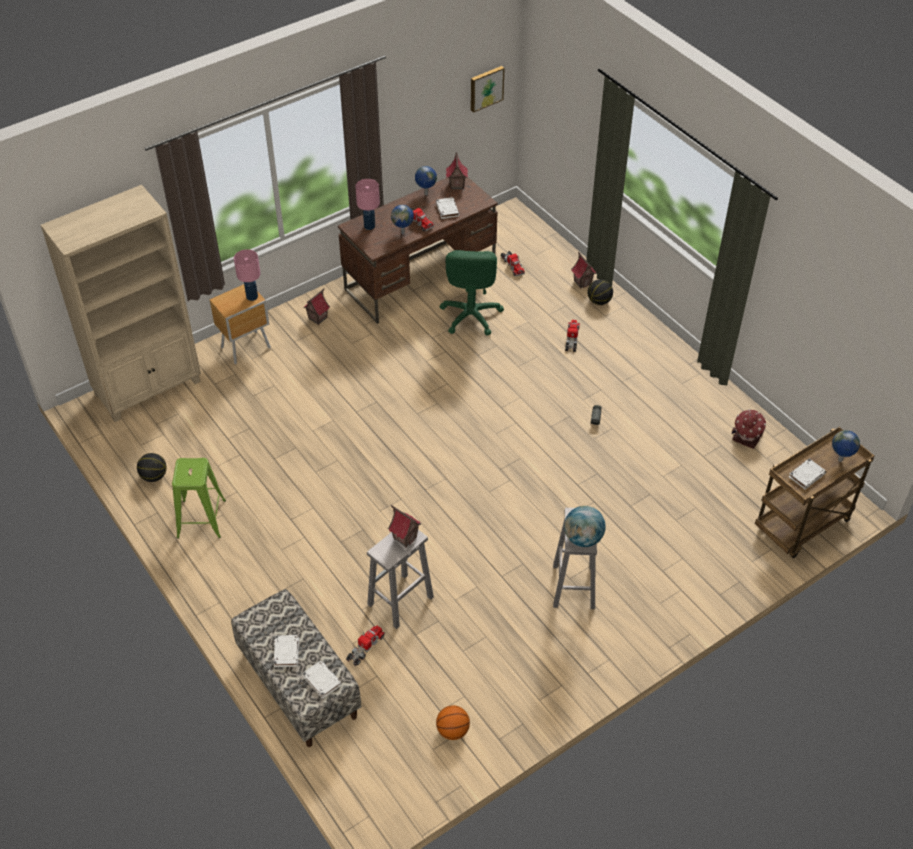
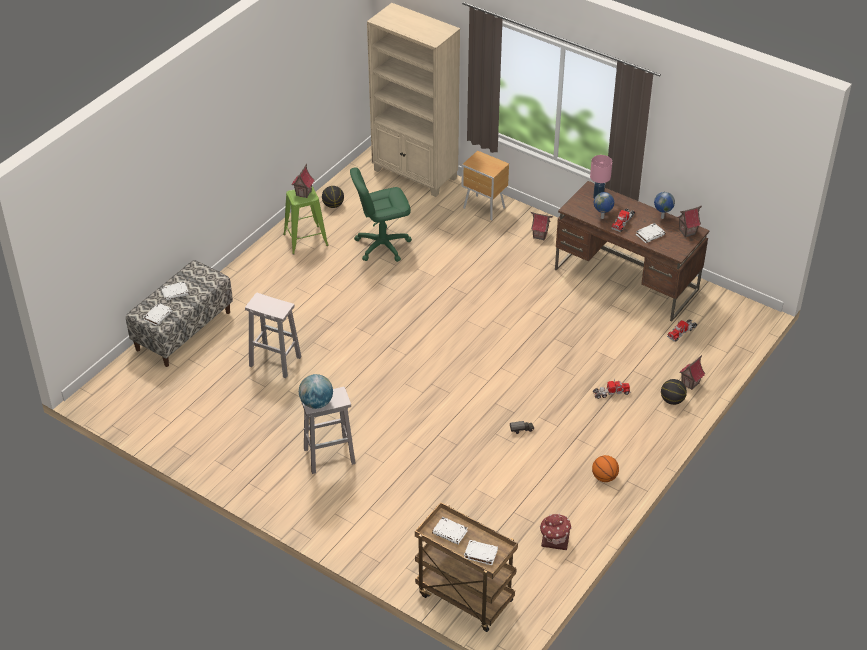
camera: 70 degrees right, 5 degrees down
pink table lamp [234,249,260,301] -> none
toy truck [346,626,385,666] -> none
toy house [388,505,422,548] -> toy house moved to [292,164,314,198]
basketball [436,705,470,740] -> basketball moved to [592,455,619,482]
green office chair [439,250,504,336] -> green office chair moved to [350,167,412,262]
picture [471,66,504,113] -> none
globe [832,430,860,462] -> white book [464,540,498,565]

